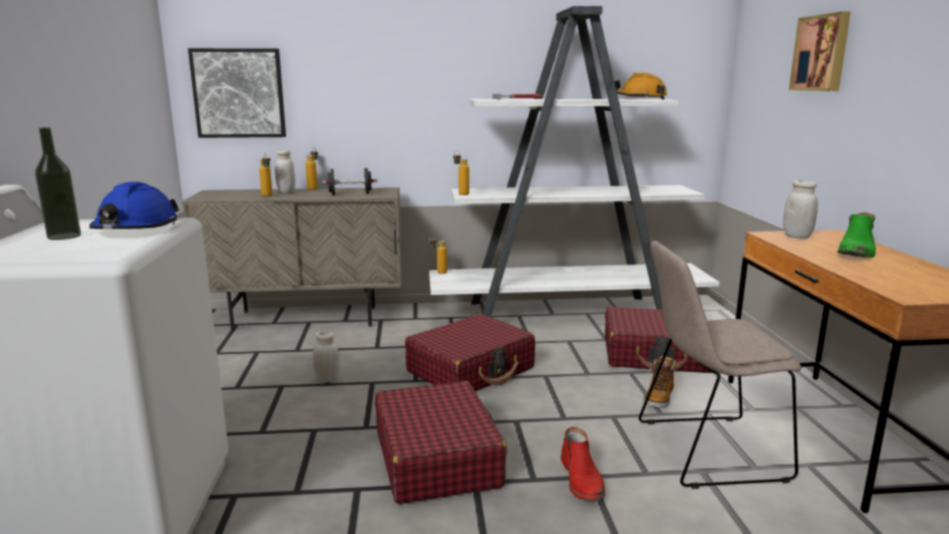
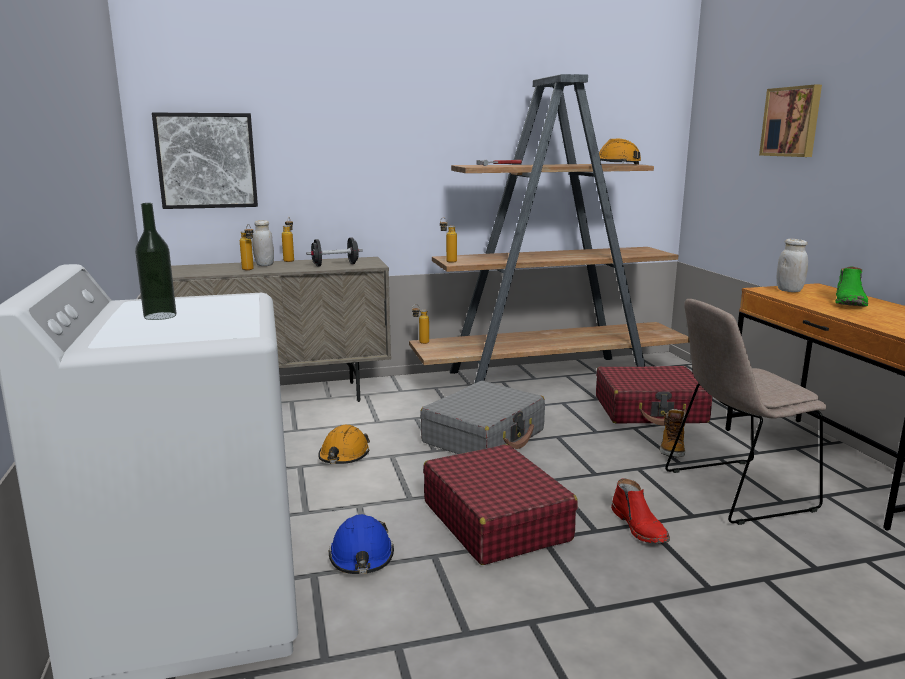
camera: 10 degrees left, 0 degrees up
blue hard hat [89,182,179,229] -> blue hard hat moved to [328,514,394,574]
white jar [313,330,340,383] -> orange hard hat [318,425,370,464]
red suitcase [405,314,535,391] -> grey suitcase [420,381,545,454]
white bookcase [429,6,719,317] -> brown bookcase [409,74,690,384]

